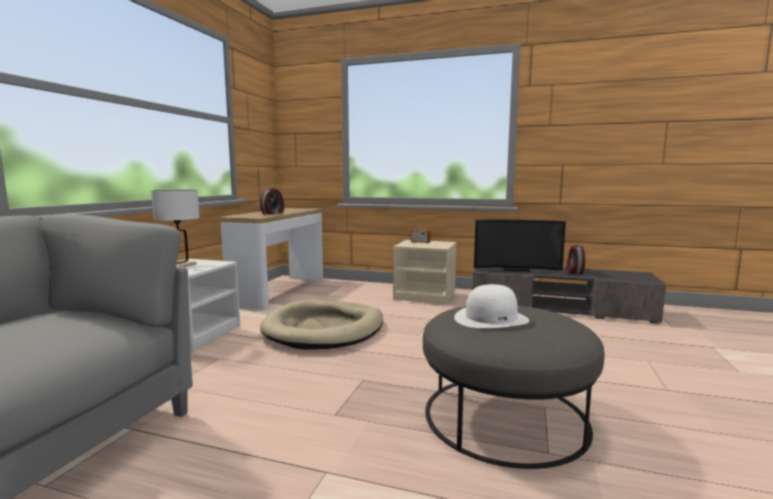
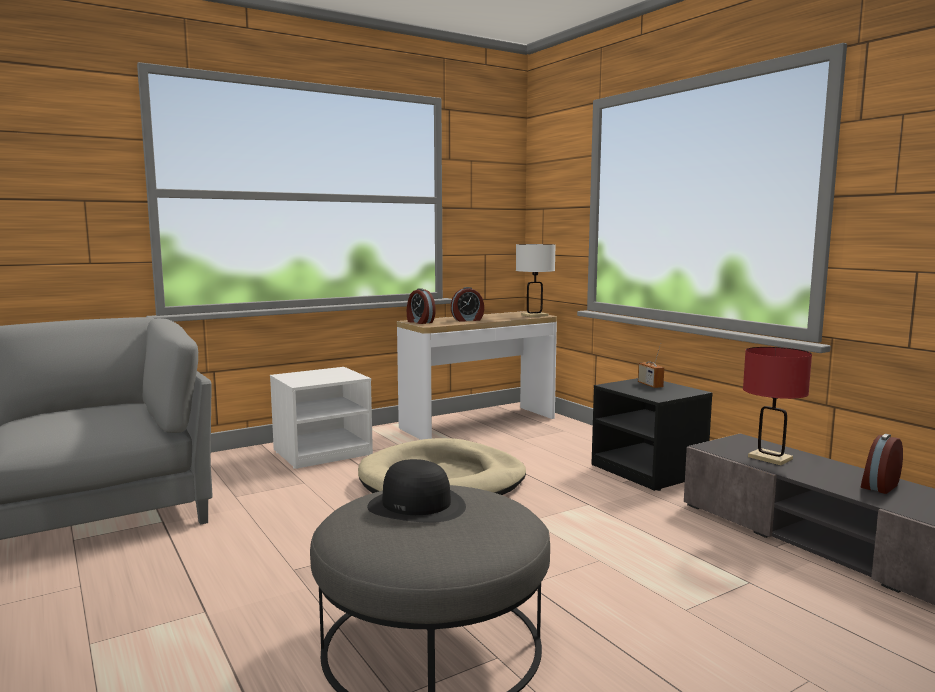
camera: 40 degrees right, 0 degrees up
white table lamp [151,190,200,267] -> white table lamp moved to [516,244,556,317]
beige nightstand [393,240,457,304] -> black nightstand [591,378,713,491]
white hat [454,284,529,328] -> black hat [367,459,466,523]
television [474,219,566,272] -> red table lamp [743,347,812,465]
none -> alarm clock [407,288,436,324]

